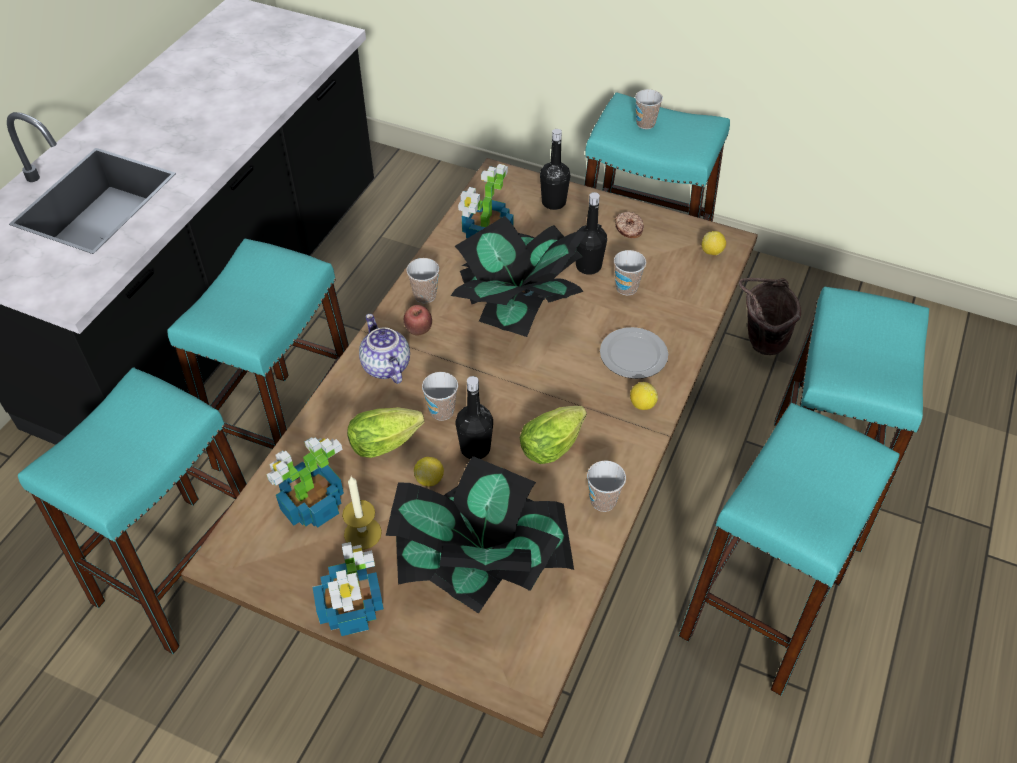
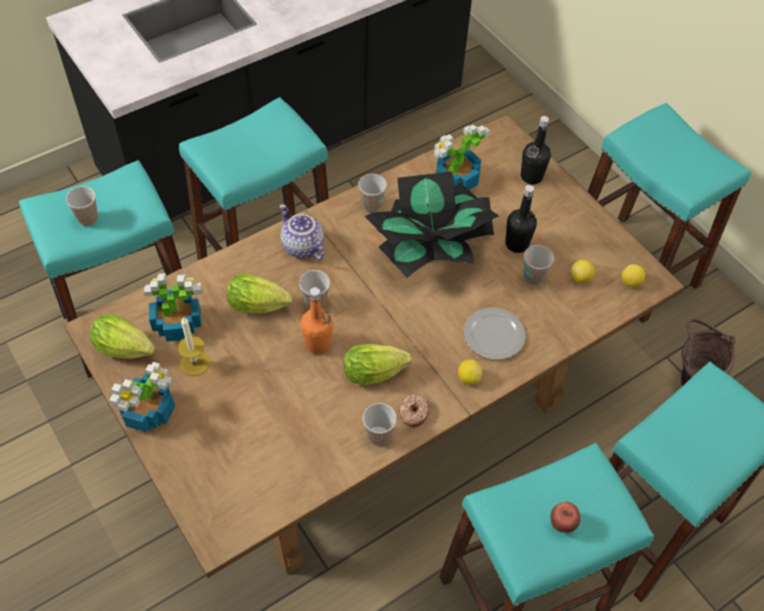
camera: 30 degrees right, 5 degrees up
teapot [359,314,410,384] -> teapot turned 45 degrees counterclockwise [279,204,325,260]
potted plant [386,456,574,614] -> none
apple [404,305,432,336] -> apple moved to [550,502,580,533]
lemon [414,457,444,486] -> lemon moved to [571,260,595,283]
black bottle [455,376,493,459] -> orange bottle [301,287,333,354]
donut [615,212,644,238] -> donut moved to [399,393,430,428]
cup [635,89,663,129] -> cup moved to [66,186,98,226]
none -> lettuce [90,314,155,358]

